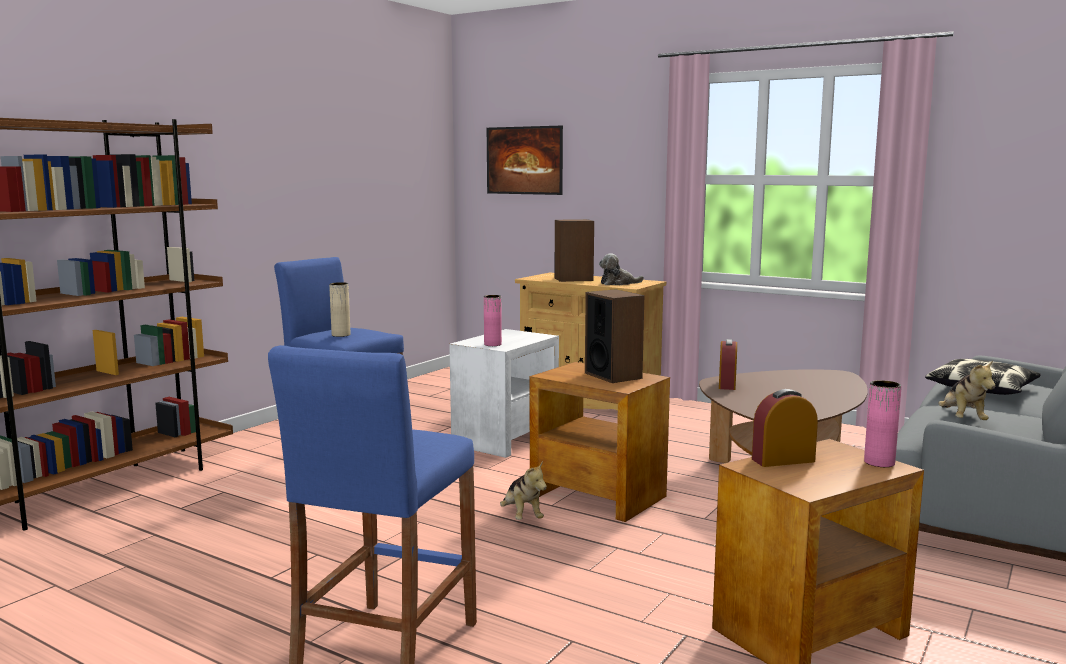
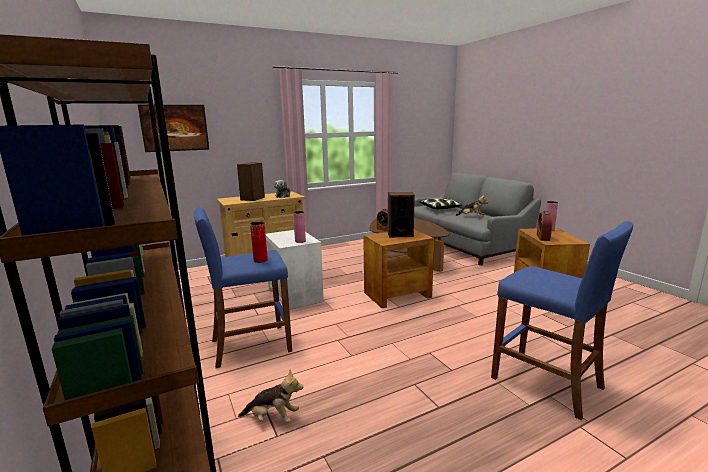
camera: 60 degrees left, 5 degrees up
beige vase [329,282,350,337] -> red vase [250,221,268,263]
plush toy [500,461,547,520] -> plush toy moved to [238,370,303,423]

